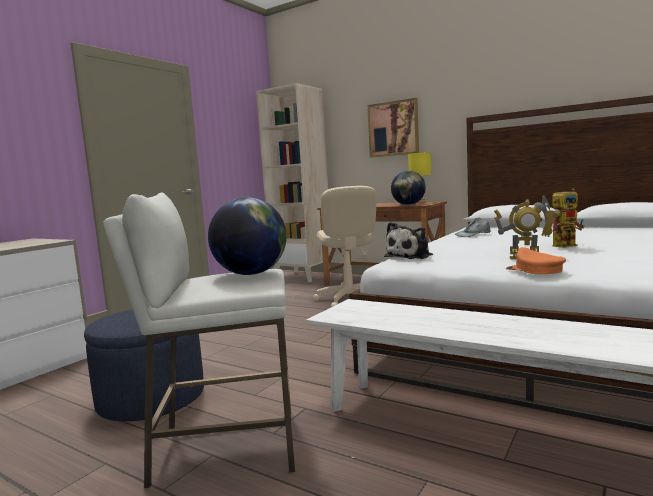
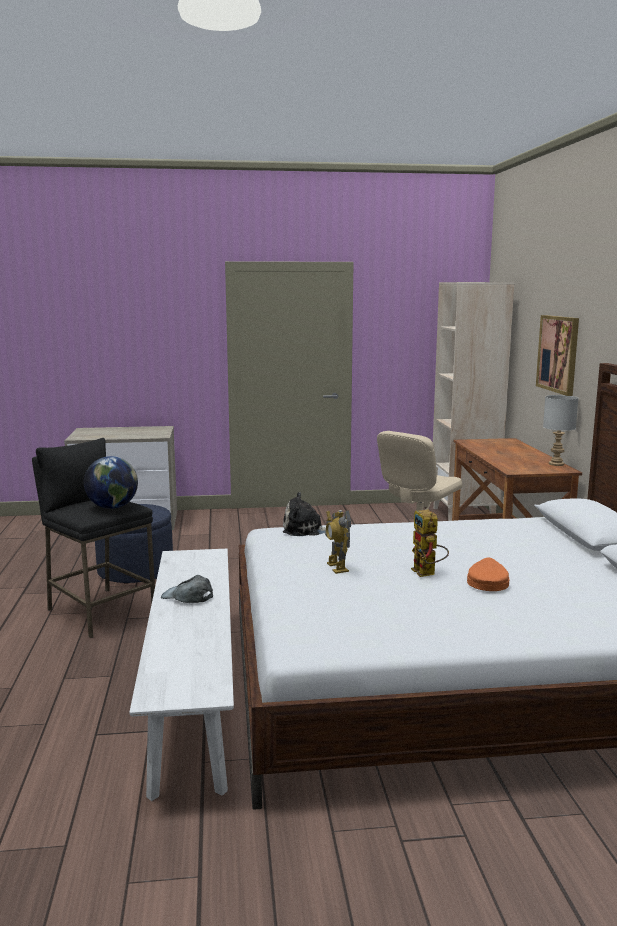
camera: 50 degrees right, 5 degrees up
white stool [103,193,295,488] -> black stool [32,438,155,638]
globe [391,171,426,205] -> none
yellow table lamp [408,152,432,203] -> grey table lamp [543,395,578,466]
grey cap [455,218,490,237] -> grey cap moved to [161,575,213,603]
orange cap [506,247,566,274] -> orange cap moved to [467,558,509,591]
toy robot [552,188,585,248] -> toy robot turned 45 degrees clockwise [411,510,449,577]

